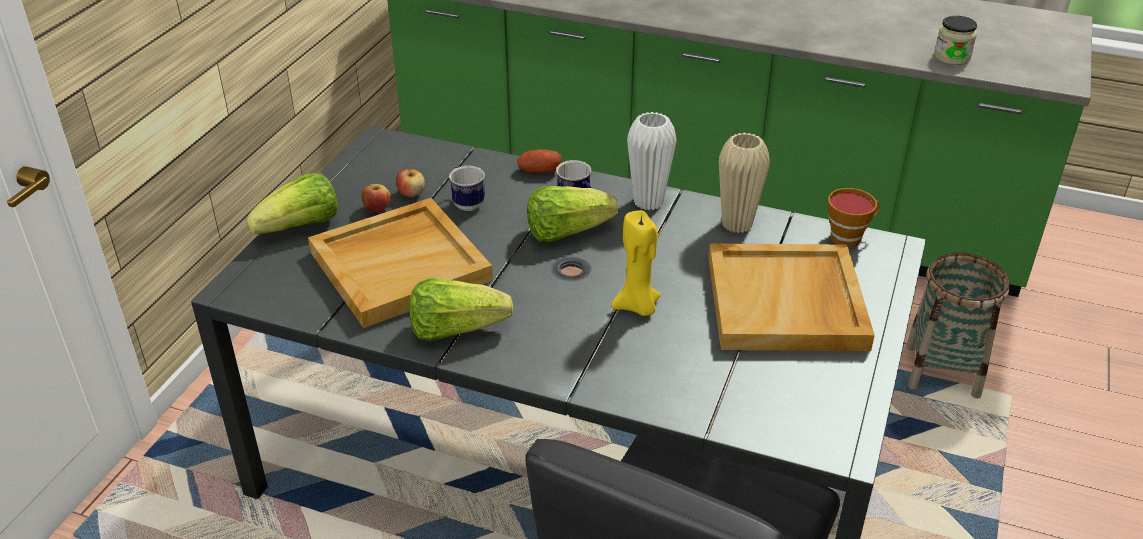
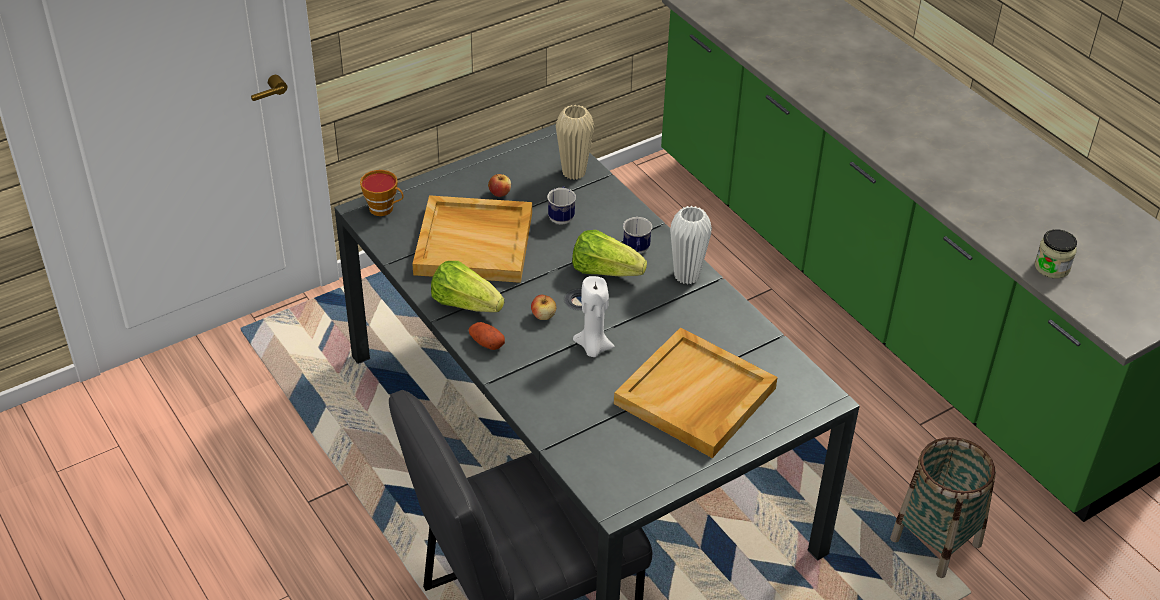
camera: 35 degrees right, 5 degrees up
lettuce [247,173,338,234] -> none
apple [396,167,425,197] -> apple moved to [531,295,556,320]
potato [517,149,562,173] -> potato moved to [469,322,505,350]
yellow candle [611,210,661,316] -> white candle [573,276,615,357]
beige vase [719,133,770,233] -> beige vase moved to [556,105,594,180]
cup [828,188,881,247] -> cup moved to [360,170,403,216]

